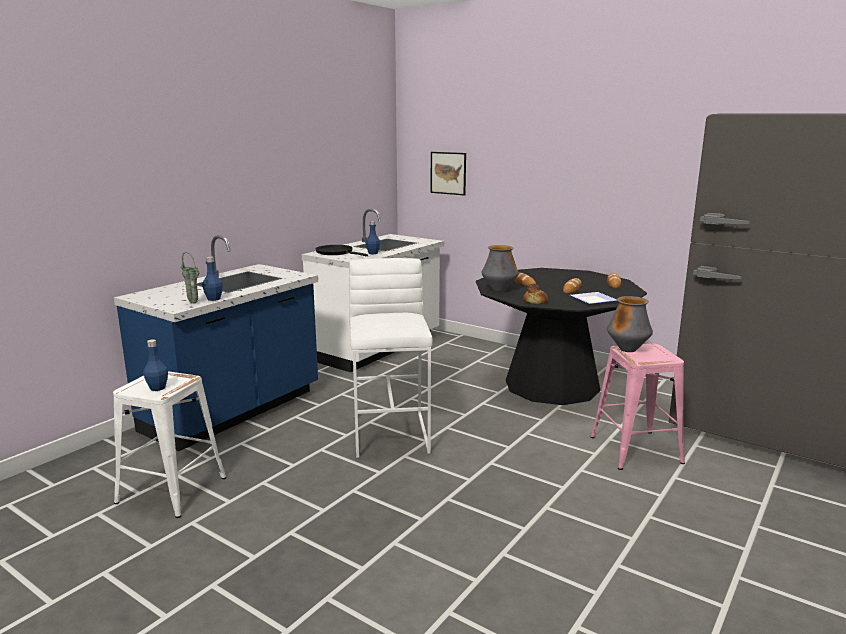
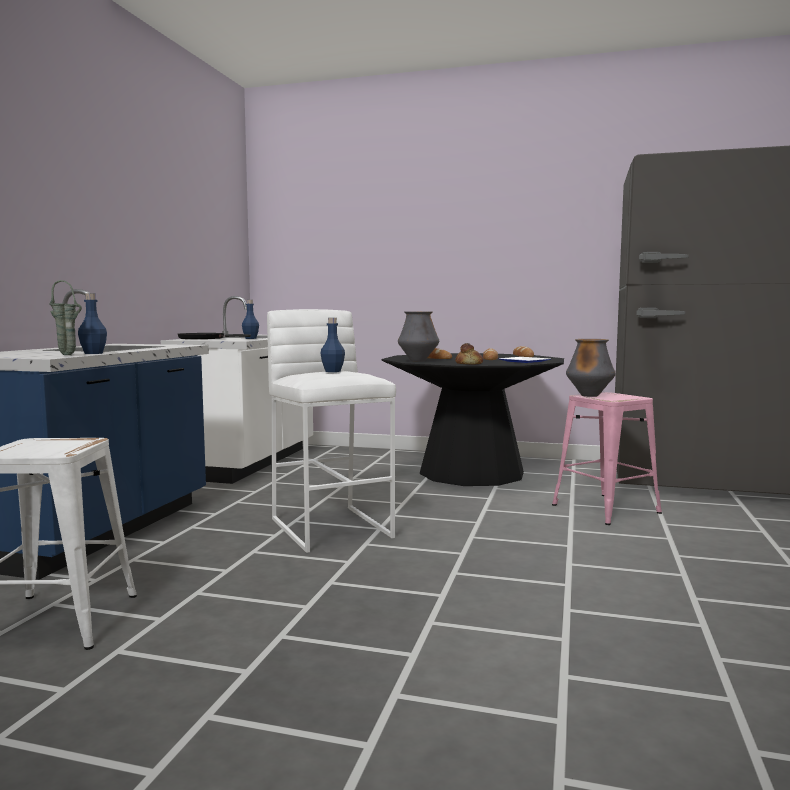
camera: 20 degrees left, 10 degrees down
blue bottle [143,339,168,391] -> blue bottle moved to [320,318,345,372]
picture [431,152,466,196] -> none

